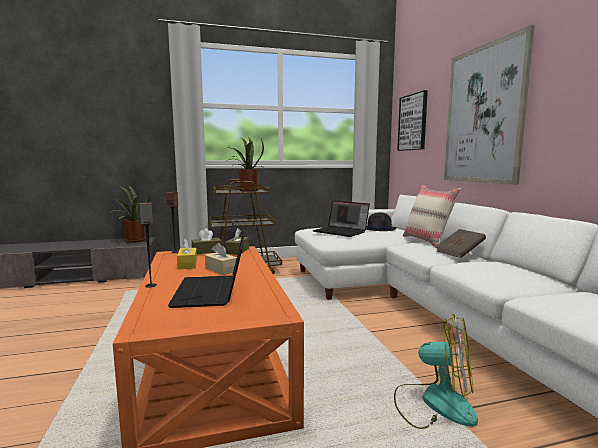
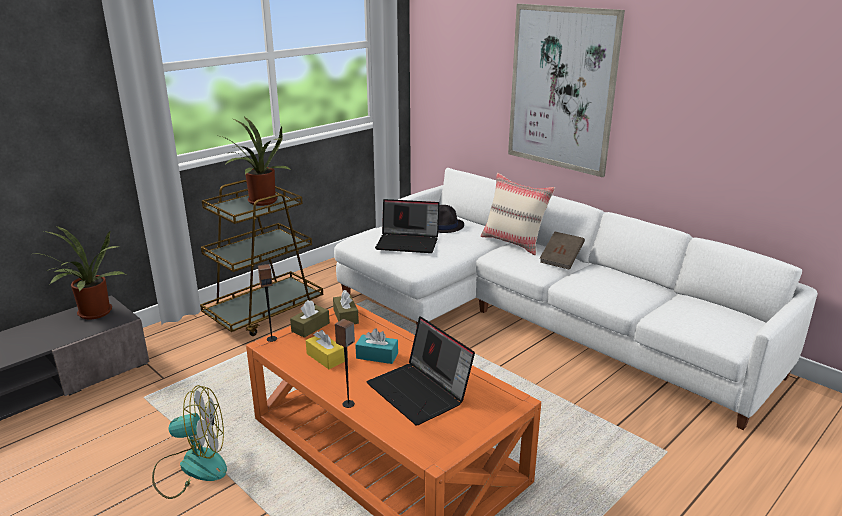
camera: 30 degrees left, 15 degrees up
beige tissue box [205,243,238,275] -> turquoise tissue box [355,329,398,364]
fan [394,313,478,429] -> fan moved to [152,385,227,499]
picture [397,90,428,151] -> none

